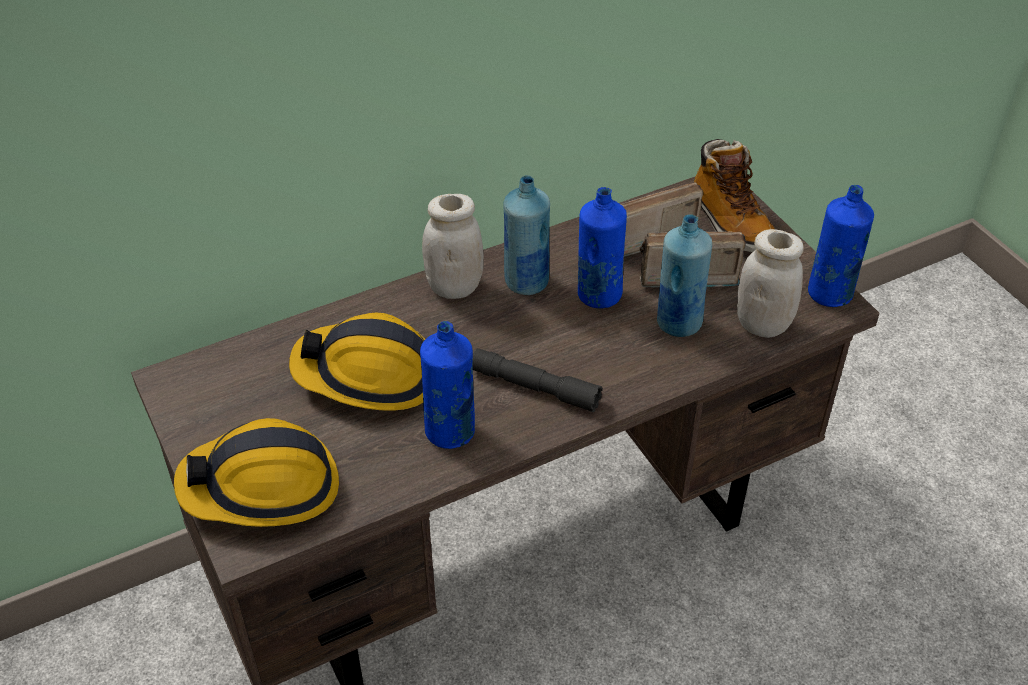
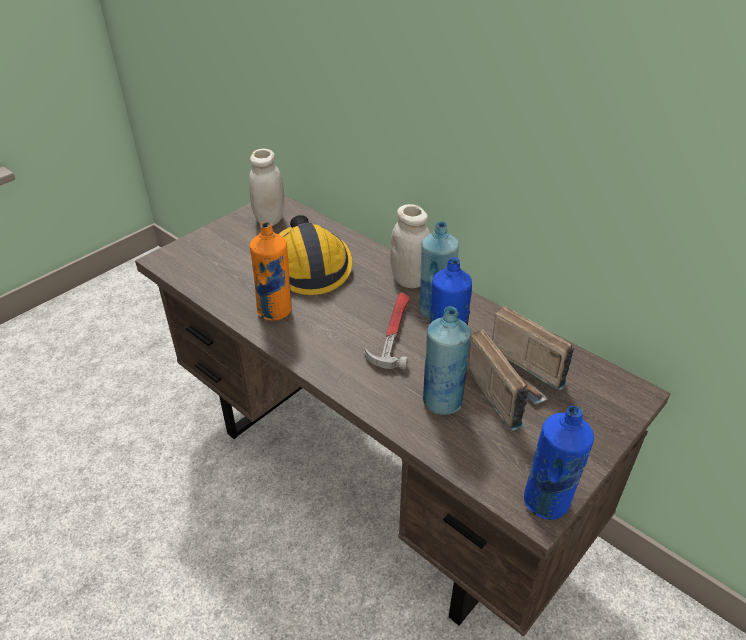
camera: 70 degrees right, 5 degrees down
hard hat [174,418,339,527] -> none
blue bottle [420,321,475,449] -> orange bottle [250,222,292,321]
grey flashlight [473,348,603,413] -> none
boot [694,139,776,252] -> none
white jar [737,229,804,338] -> white jar moved to [249,149,284,226]
none -> hammer [364,293,410,370]

